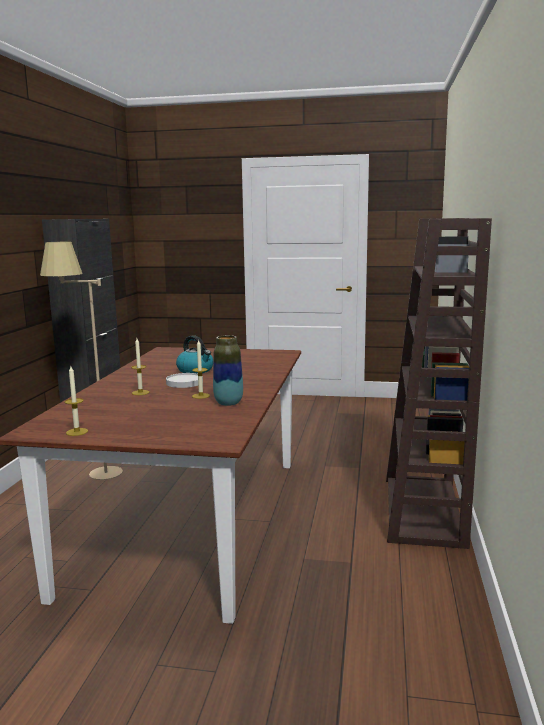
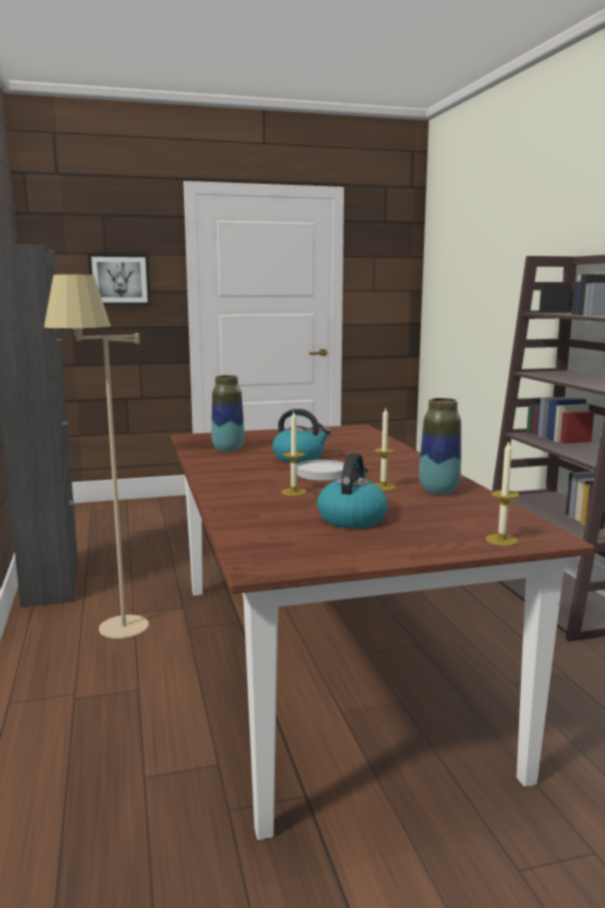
camera: 25 degrees left, 0 degrees up
candle [65,366,88,436] -> candle moved to [486,441,519,546]
none -> picture [88,253,151,306]
none -> vase [211,375,244,452]
none -> kettle [317,453,388,528]

